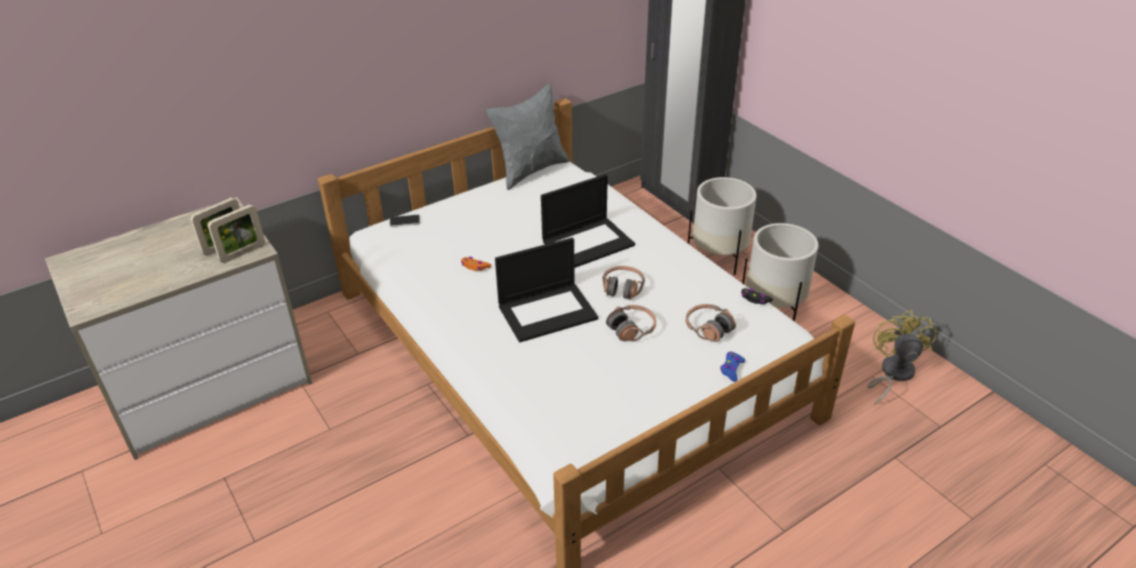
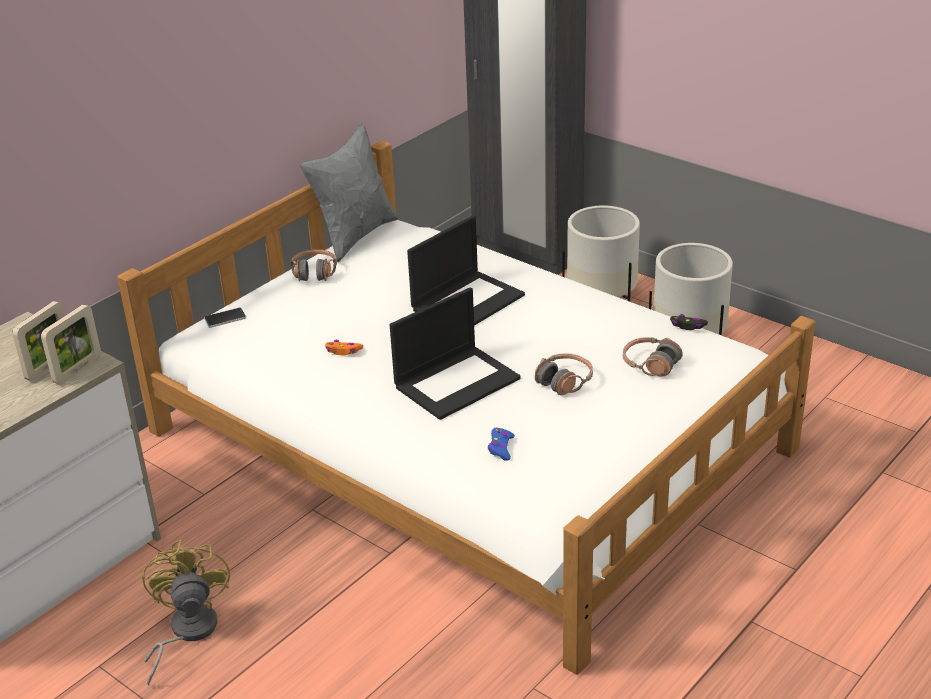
camera: 15 degrees left, 5 degrees down
headphones [603,266,645,300] -> headphones moved to [290,250,337,282]
blue game controller [720,352,745,382] -> blue game controller moved to [488,428,515,461]
yellow fan [867,310,937,405] -> yellow fan moved to [142,539,230,686]

